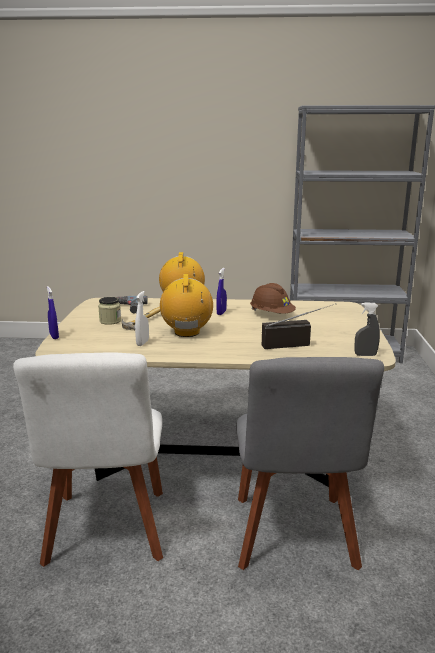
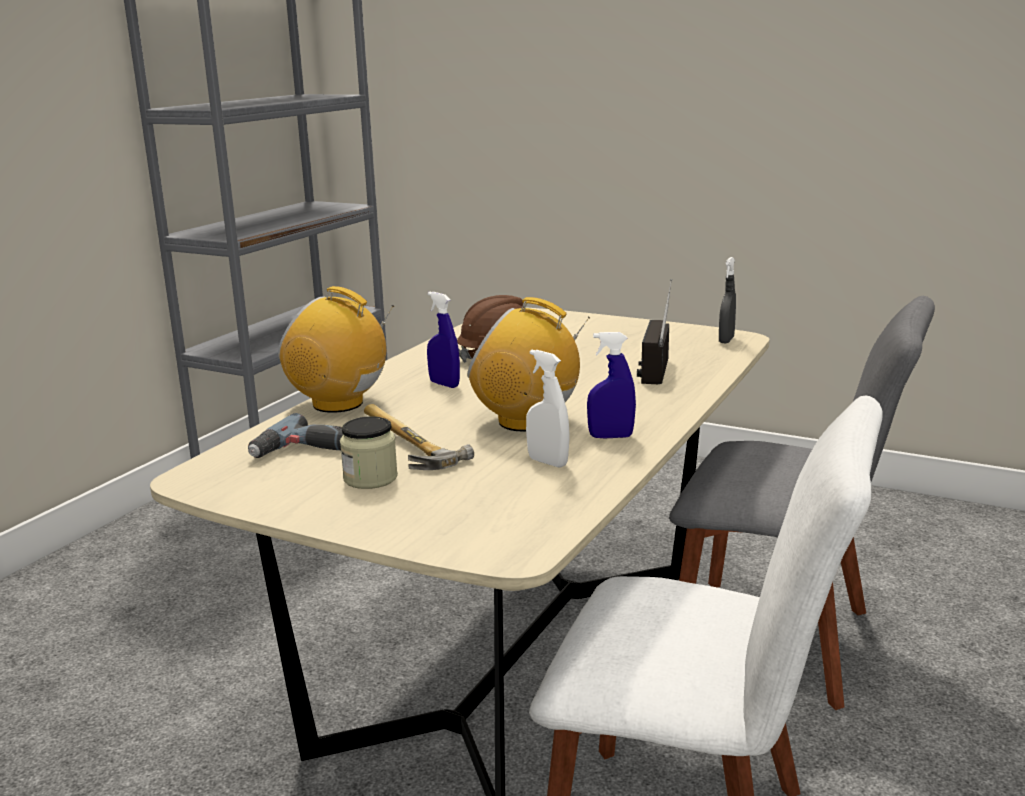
camera: 65 degrees left, 0 degrees up
blue spray bottle [47,286,59,339] -> blue spray bottle moved to [587,332,636,438]

